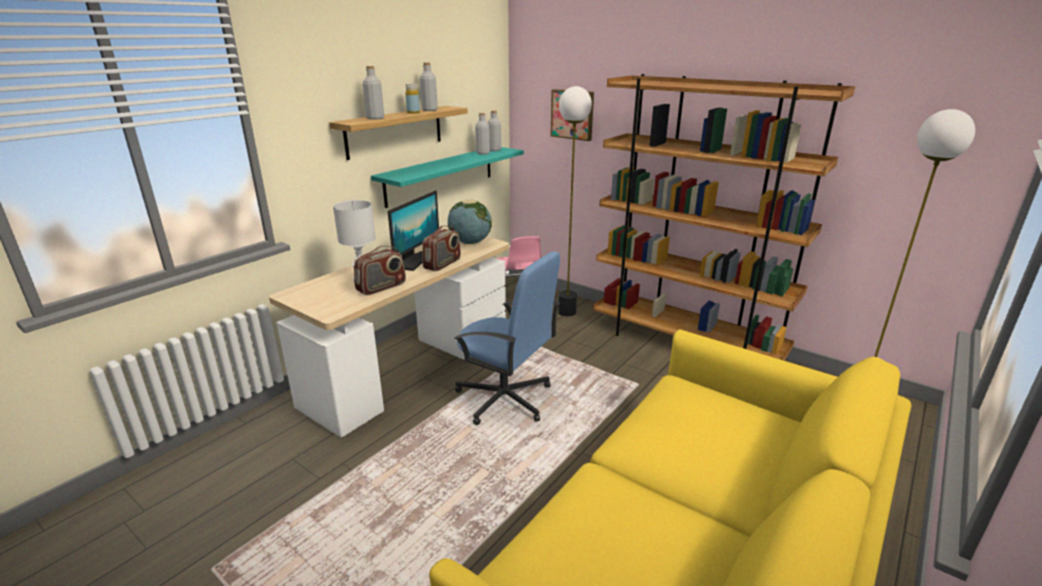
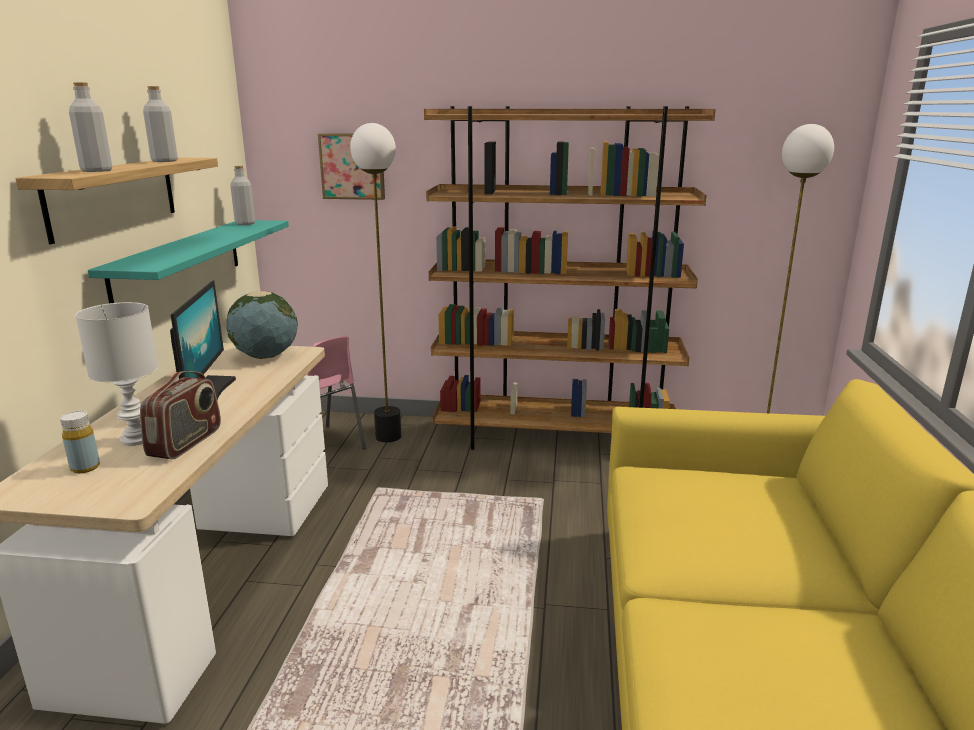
camera: 30 degrees left, 5 degrees down
yellow bottle [405,83,420,114] -> yellow bottle moved to [60,411,100,473]
radio [422,226,461,271] -> none
blue office chair [454,251,560,425] -> none
grey bottle [475,113,490,155] -> none

